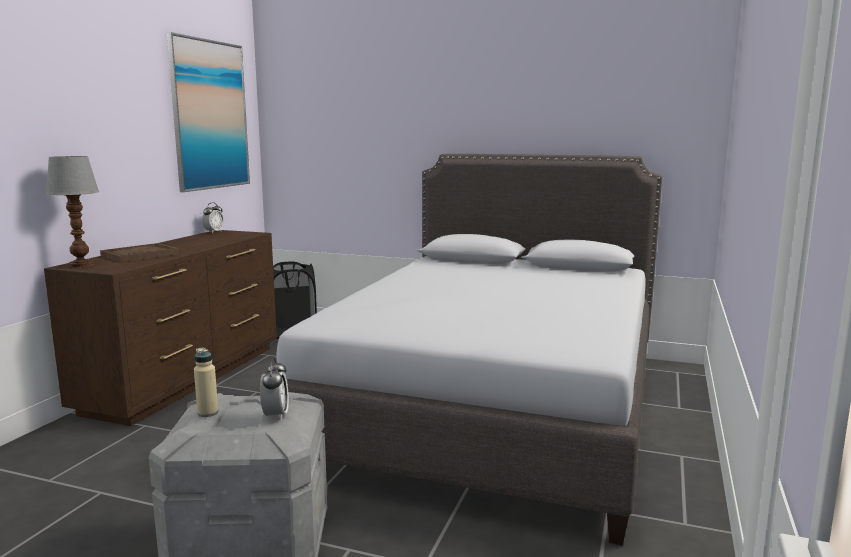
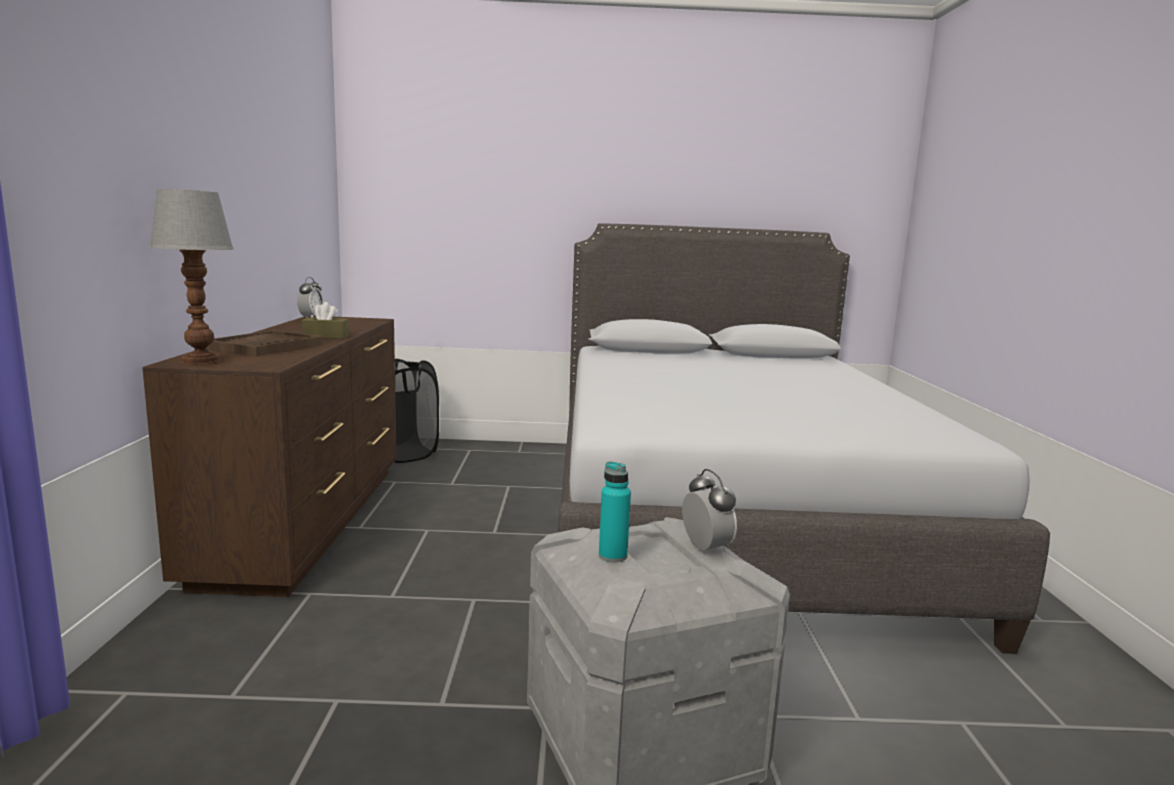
camera: 20 degrees left, 0 degrees up
picture [167,32,250,192] -> none
beige bottle [194,348,218,417] -> turquoise bottle [599,462,631,562]
none -> brown tissue box [302,302,349,339]

